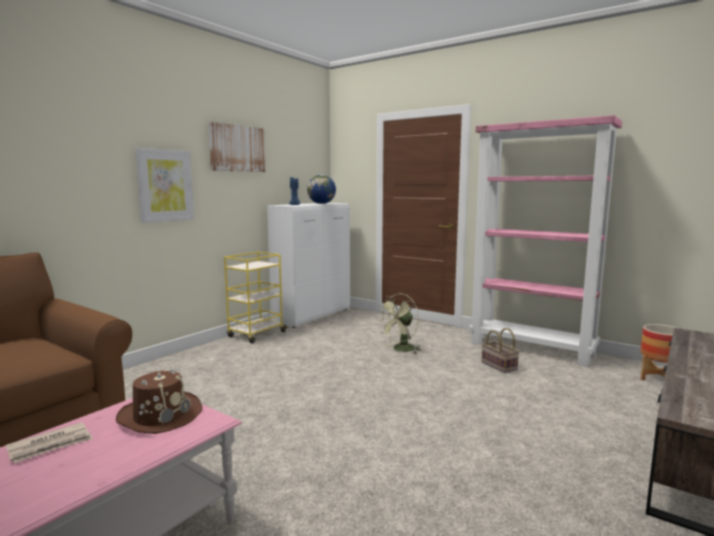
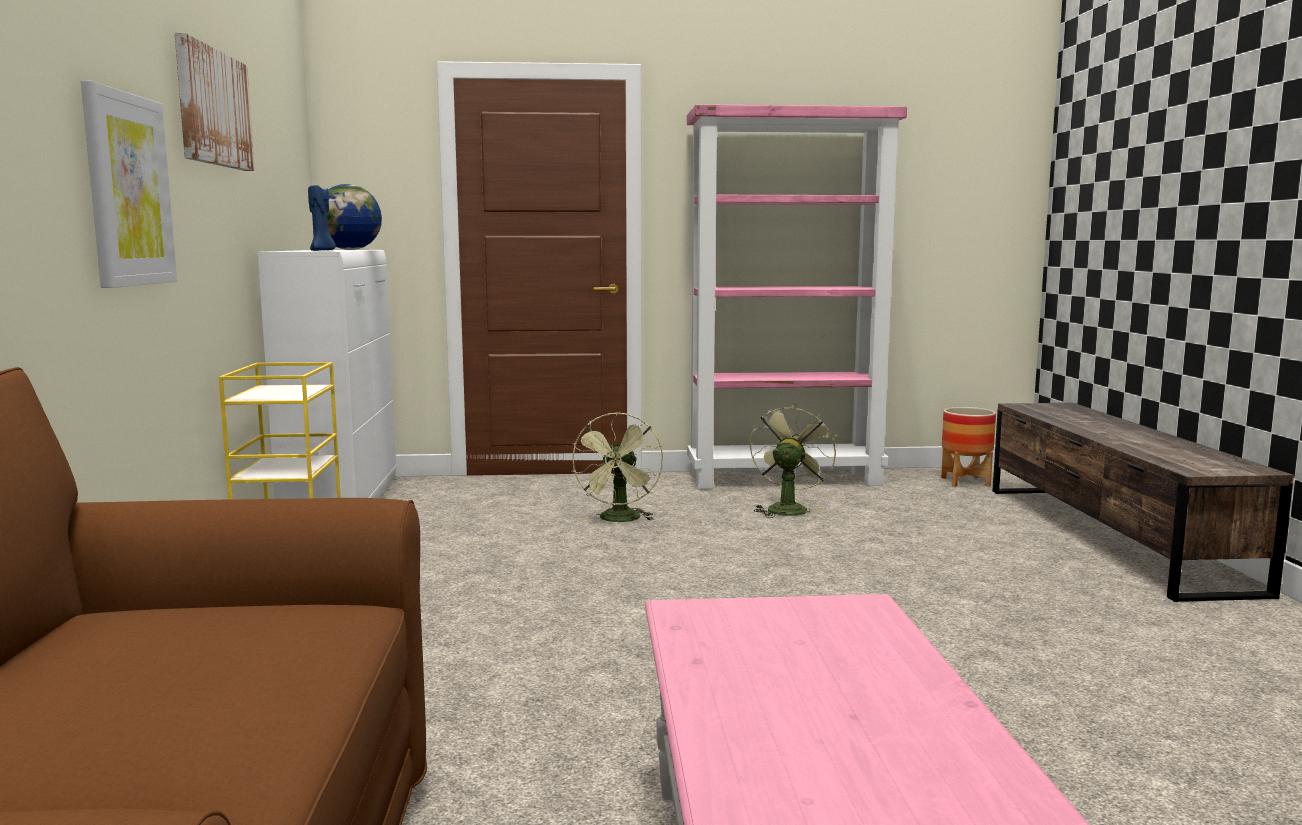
camera: 40 degrees left, 0 degrees up
newspaper [6,422,93,463] -> none
brown hat [116,369,202,434] -> none
basket [481,328,519,373] -> green fan [750,403,837,518]

